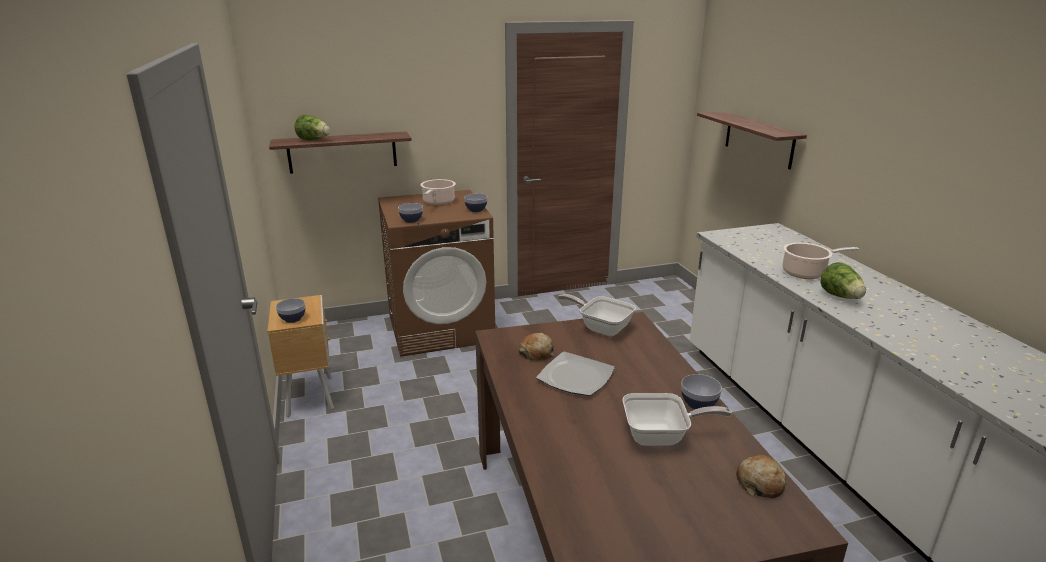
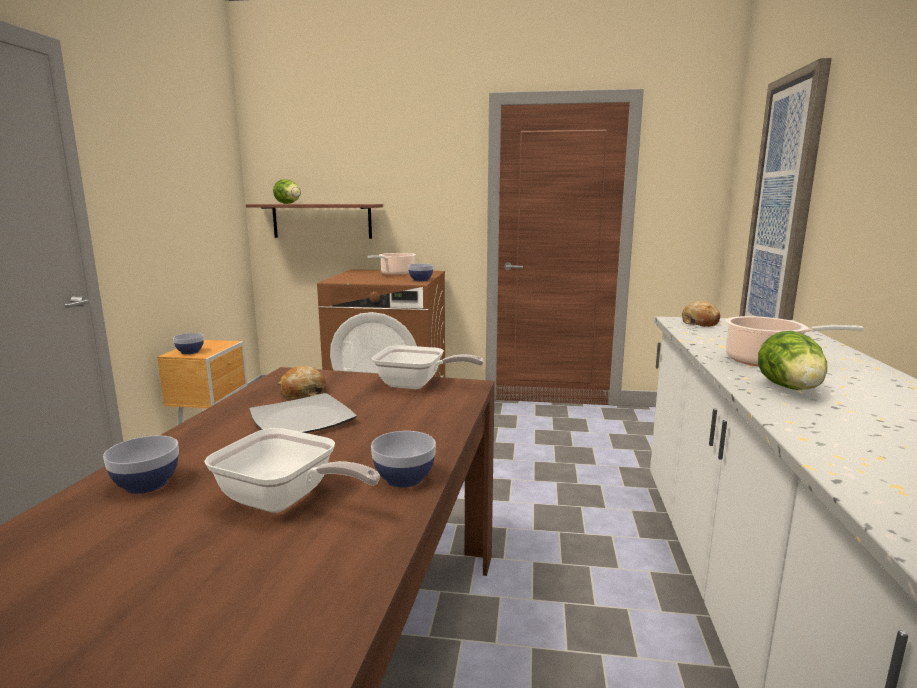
camera: 25 degrees right, 10 degrees down
bowl [398,203,423,223] -> bowl moved to [103,435,179,494]
frying pan [558,294,636,336] -> frying pan turned 135 degrees clockwise [372,345,484,389]
shelf [697,111,807,170] -> picture [739,58,832,320]
bread [736,455,786,499] -> bread moved to [682,301,720,327]

